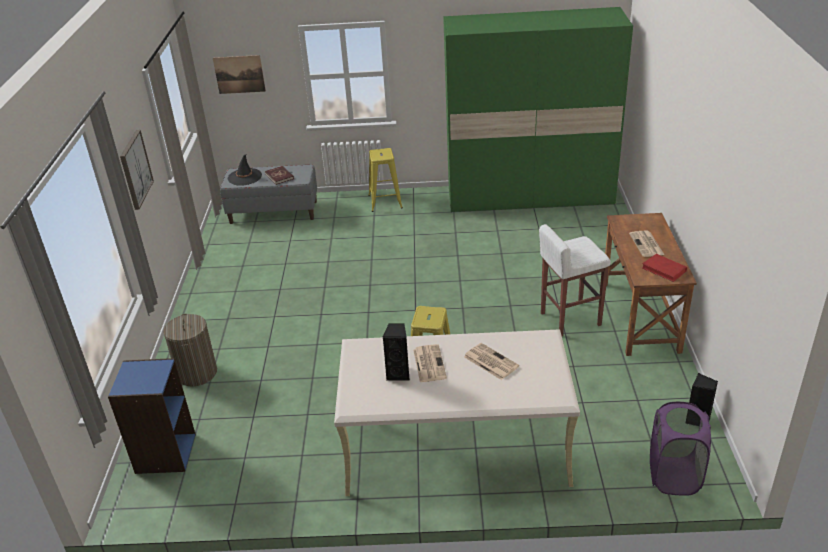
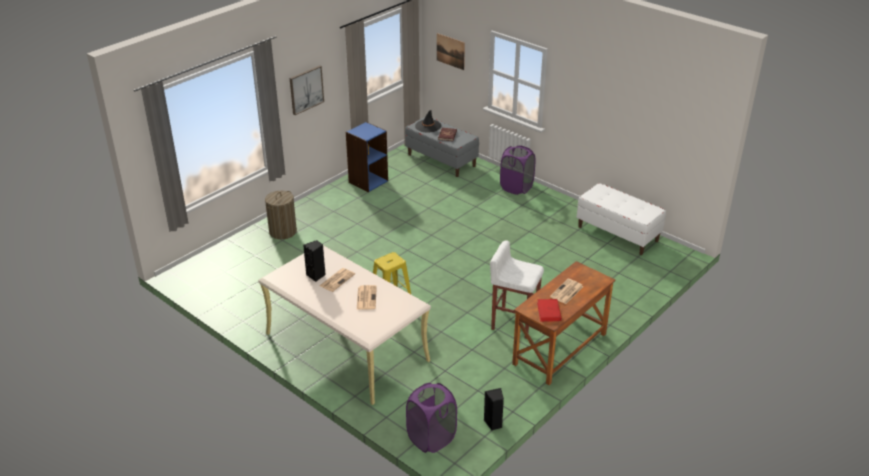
camera: 40 degrees right, 0 degrees up
blue bookcase [108,358,196,474] -> blue bookcase moved to [346,122,388,192]
yellow stool [368,148,403,212] -> purple laundry basket [500,146,535,195]
green wardrobe [443,7,633,212] -> white bench [577,183,666,255]

